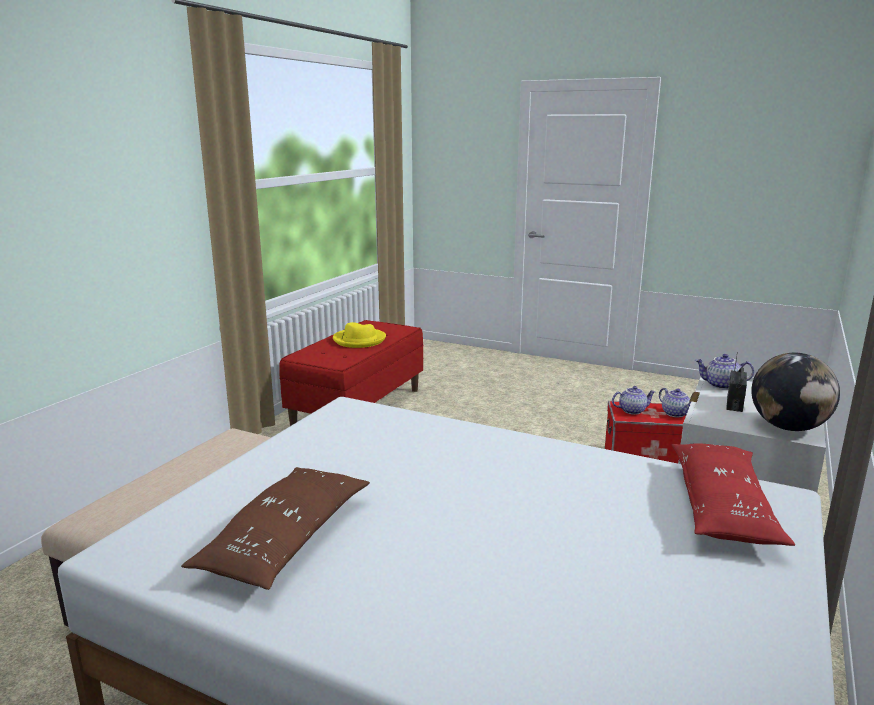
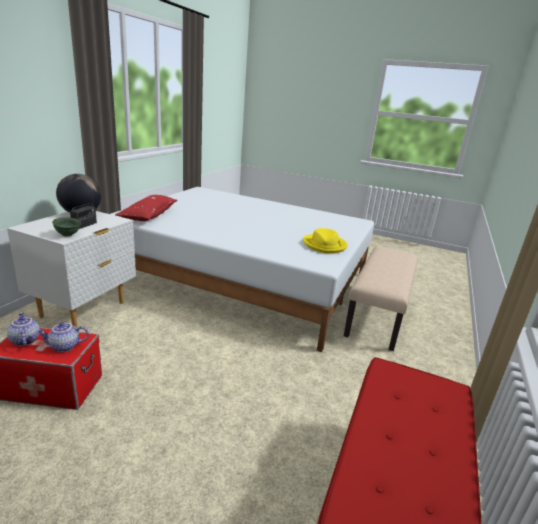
camera: 175 degrees right, 5 degrees up
brown pillow [181,467,370,590] -> none
yellow hat [333,322,386,348] -> yellow hat moved to [303,228,348,253]
teapot [695,354,754,390] -> green bowl [52,217,81,237]

